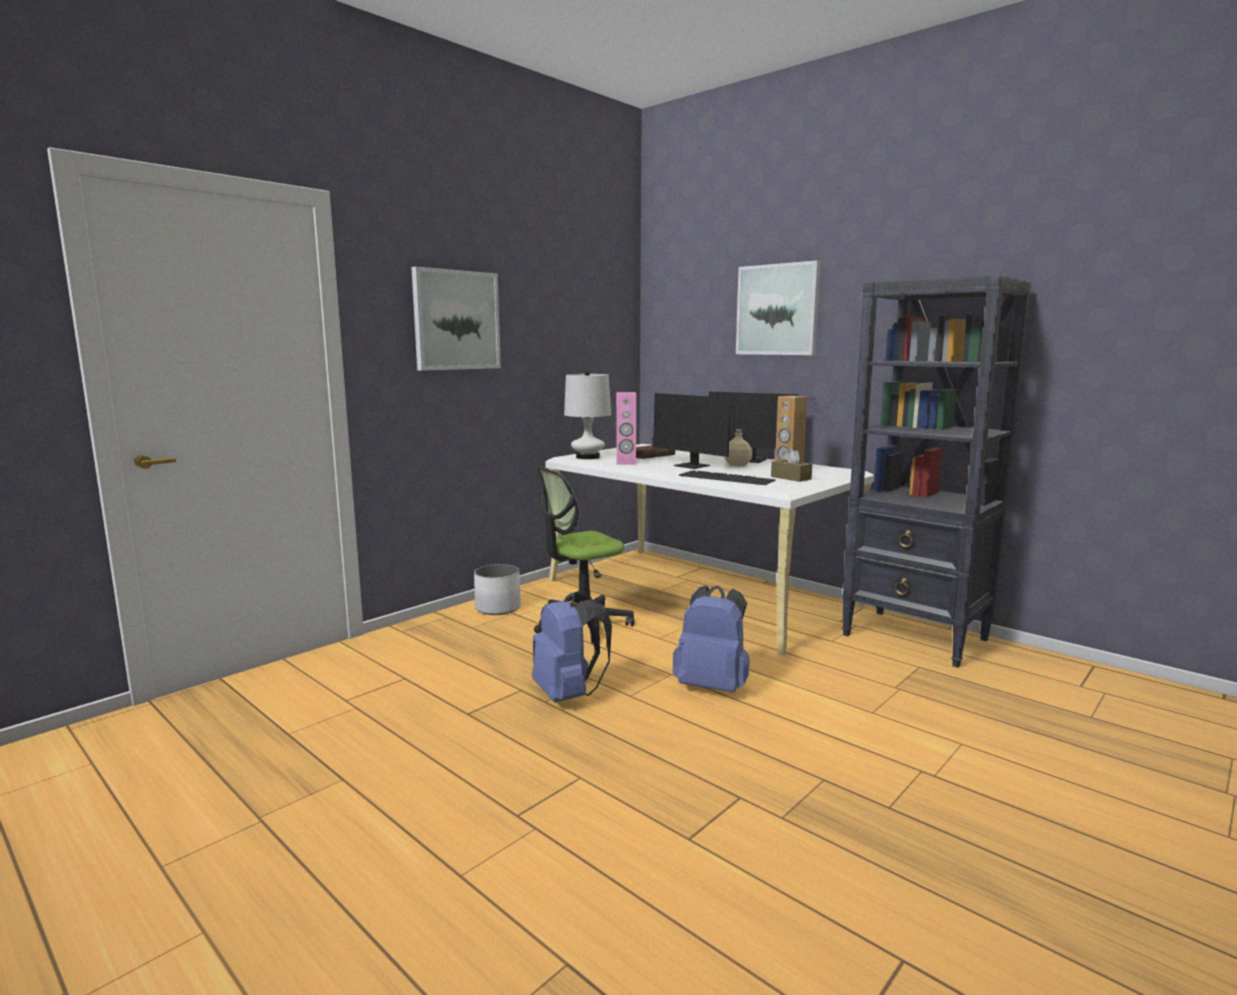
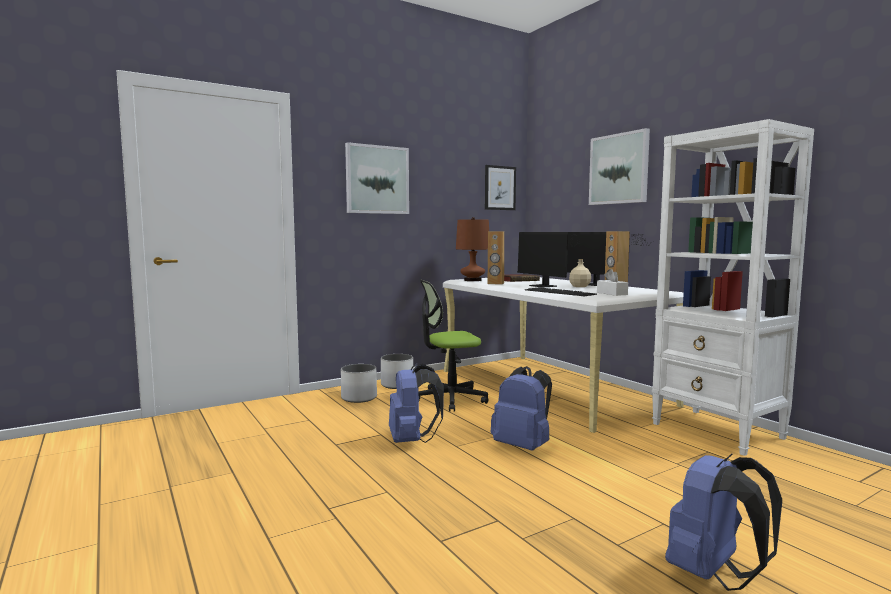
camera: 15 degrees right, 5 degrees down
white table lamp [564,371,611,459] -> brown table lamp [456,217,489,281]
pink speaker [616,392,636,465] -> brown speaker [488,231,504,285]
brown tissue box [771,447,812,482] -> white tissue box [597,269,628,296]
black bookcase [842,275,1031,668] -> white bookcase [652,119,814,456]
none -> white planter [341,364,377,403]
none -> picture [485,165,516,210]
none -> blue backpack [665,454,782,591]

